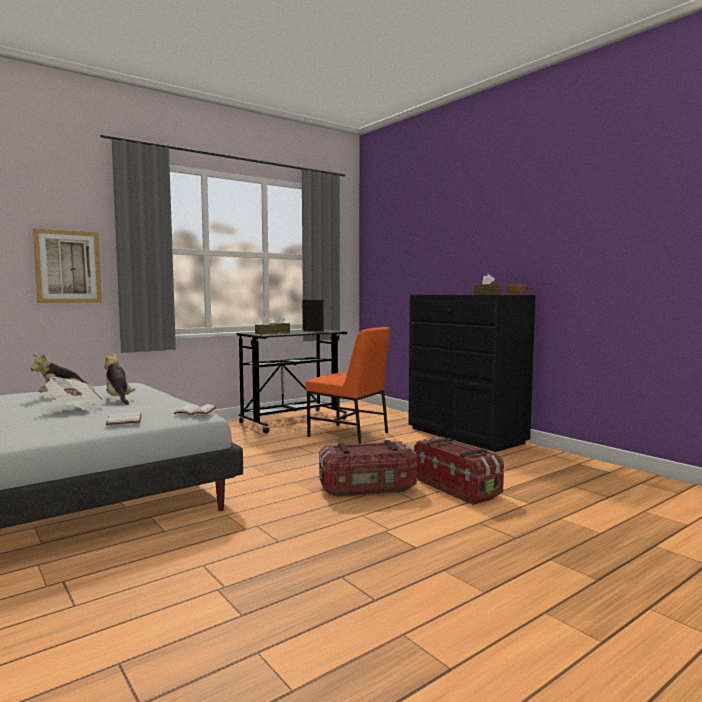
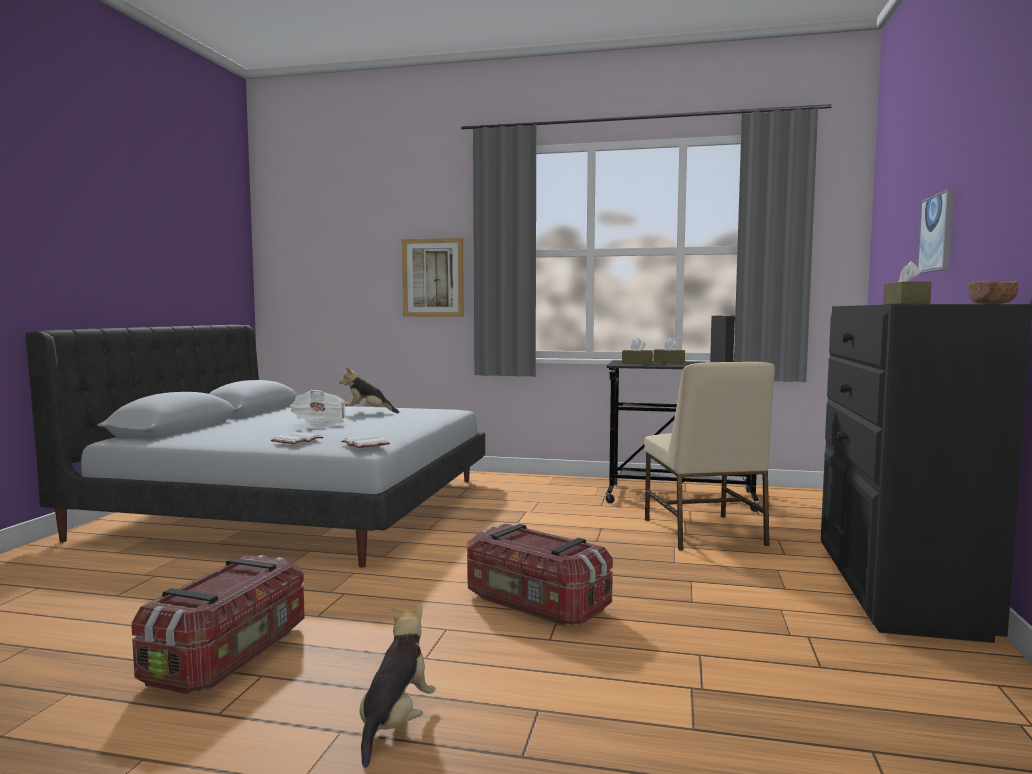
camera: 50 degrees right, 0 degrees up
plush toy [104,353,135,405] -> plush toy moved to [360,604,436,768]
orange chair [305,327,390,444] -> beige chair [644,362,775,551]
storage box [414,437,504,505] -> storage box moved to [131,555,305,694]
none -> picture [918,189,954,273]

